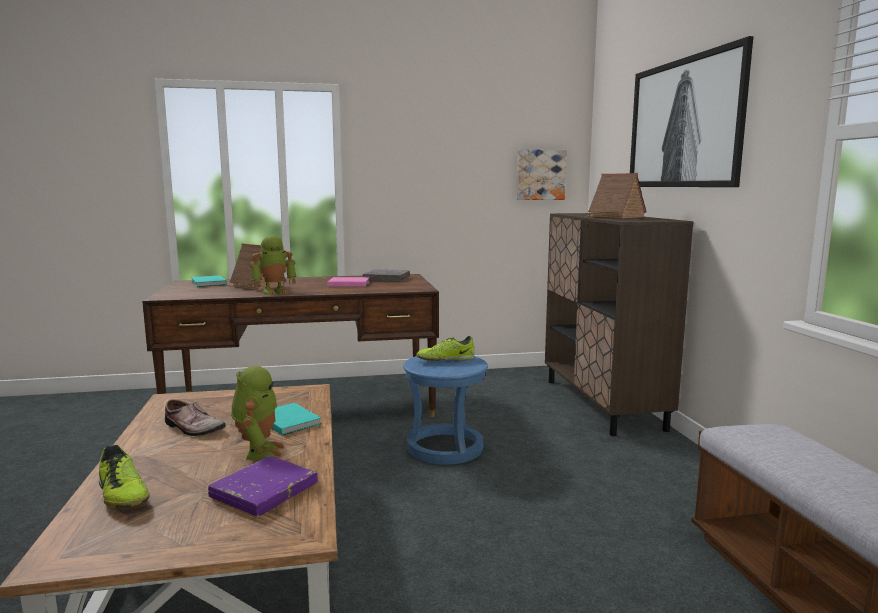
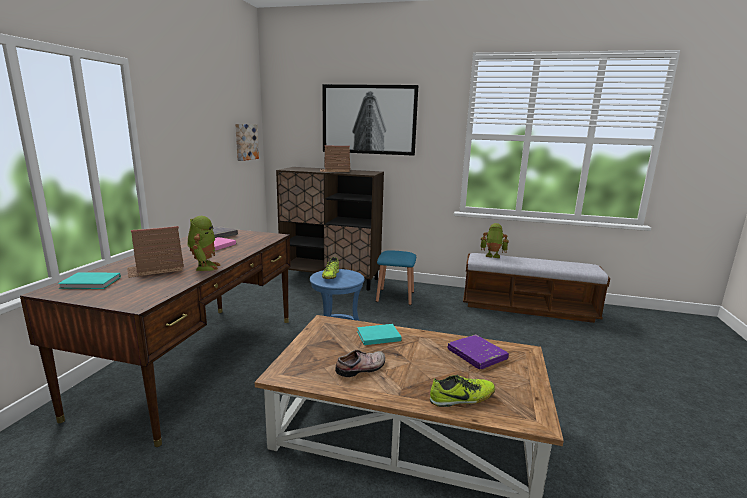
camera: 65 degrees left, 5 degrees up
toy robot [231,366,284,460] -> toy robot moved to [480,223,509,258]
none -> blue stool [376,250,416,305]

